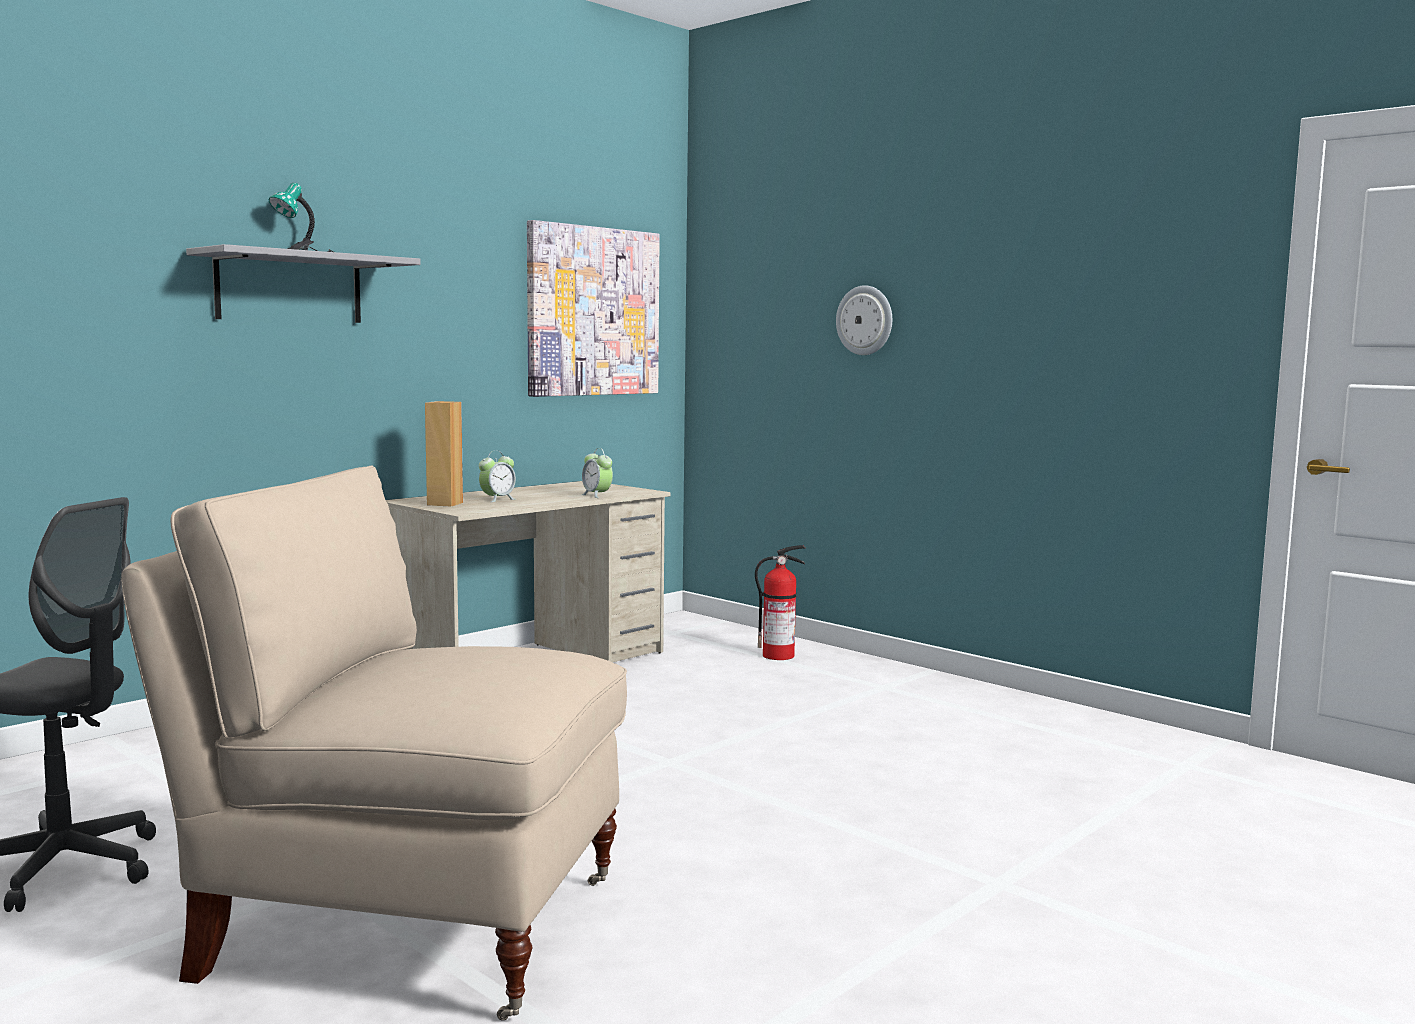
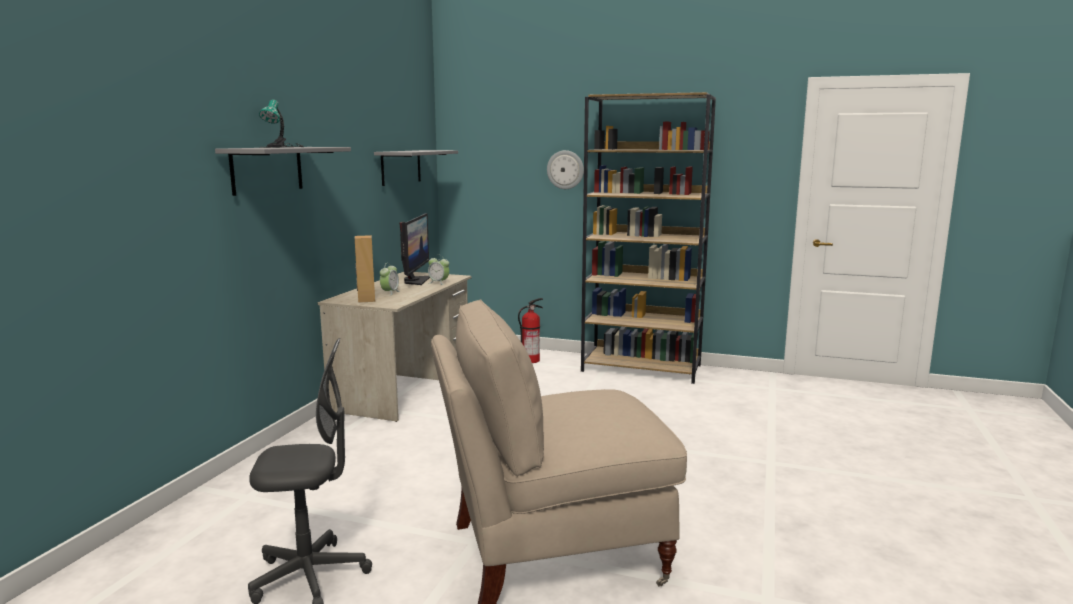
camera: 25 degrees left, 5 degrees up
picture [527,220,660,397] -> grey shelf [374,150,458,186]
none -> monitor [399,213,430,285]
none -> brown bookcase [581,92,716,384]

